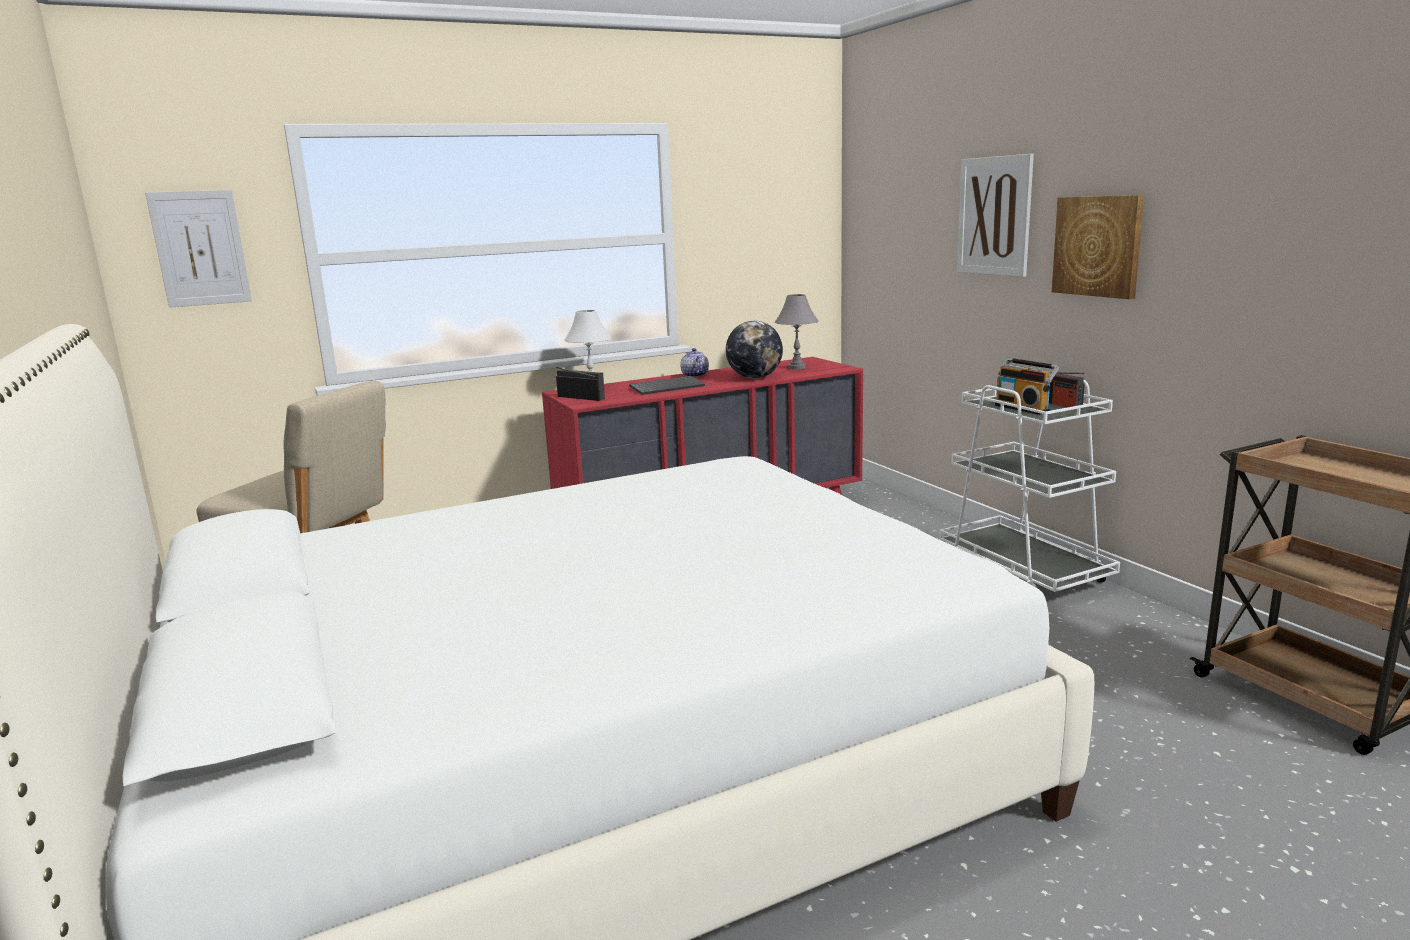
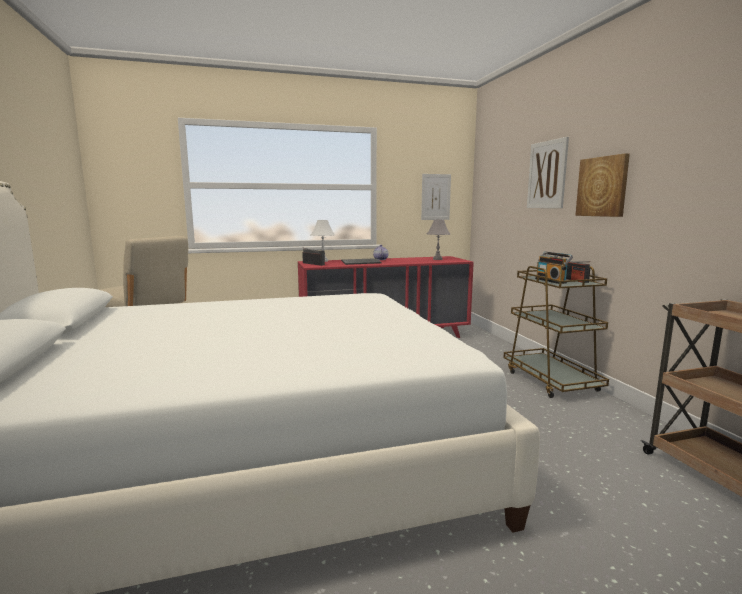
camera: 10 degrees right, 5 degrees down
picture [145,190,252,308] -> picture moved to [421,174,451,220]
globe [726,321,783,379] -> none
white cart [940,380,1120,592] -> brown cart [503,266,609,398]

